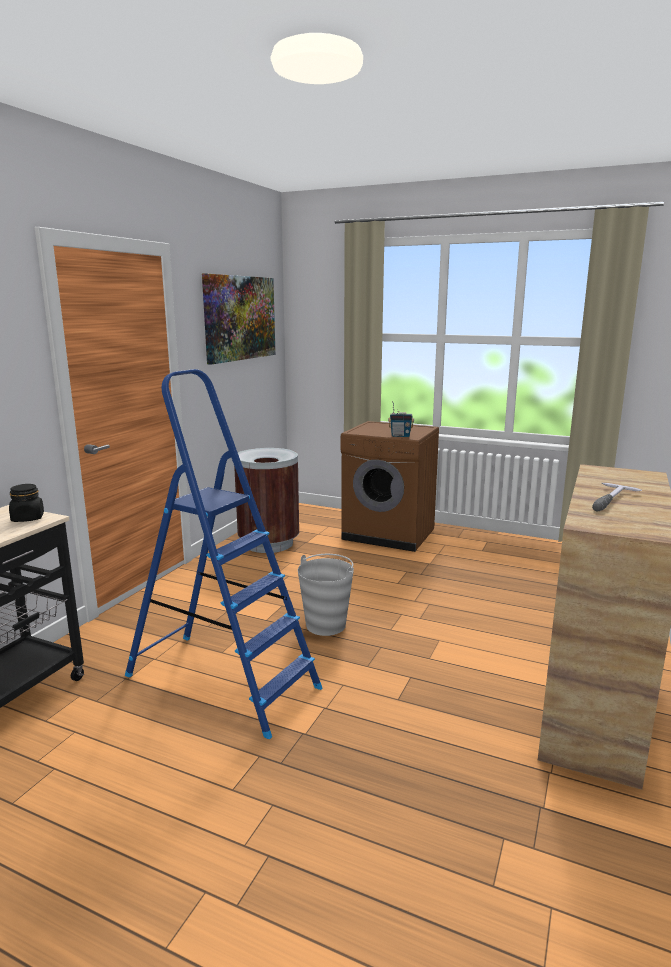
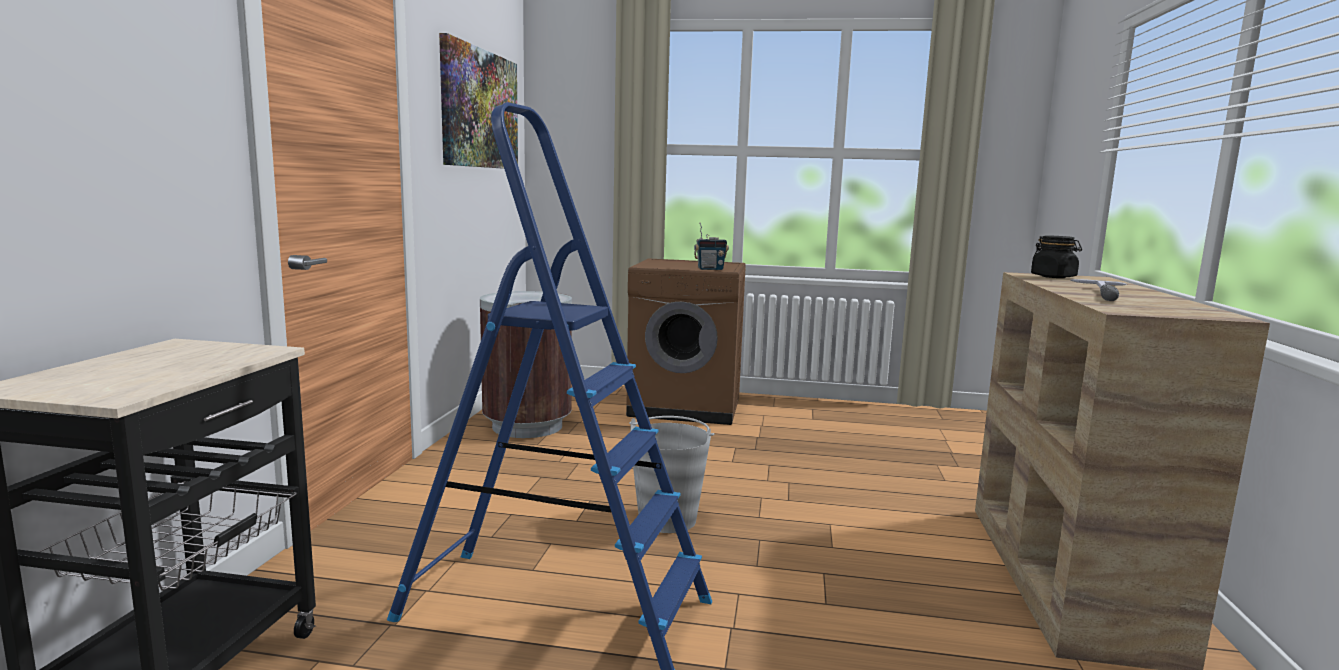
camera: 15 degrees left, 5 degrees down
black jar [9,484,44,522] -> black jar moved to [1031,236,1082,278]

